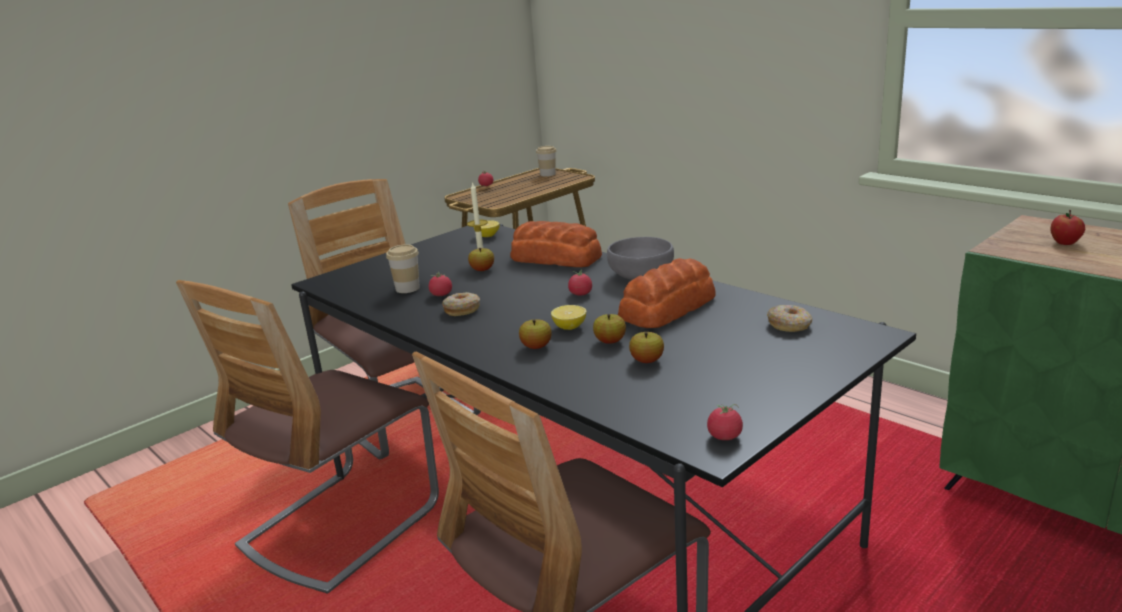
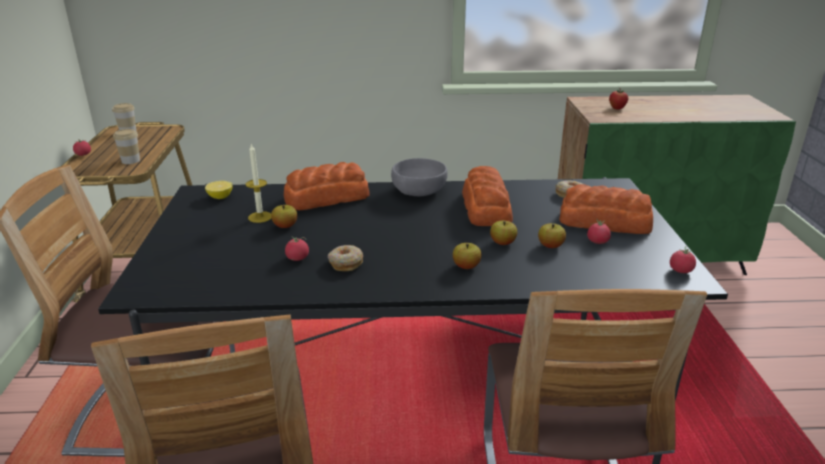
camera: 50 degrees left, 5 degrees up
cup [386,244,420,293] -> cup moved to [113,129,140,164]
lemon [551,305,586,330] -> none
tomato [568,269,592,296] -> tomato moved to [587,220,611,244]
none -> bread [559,184,653,234]

